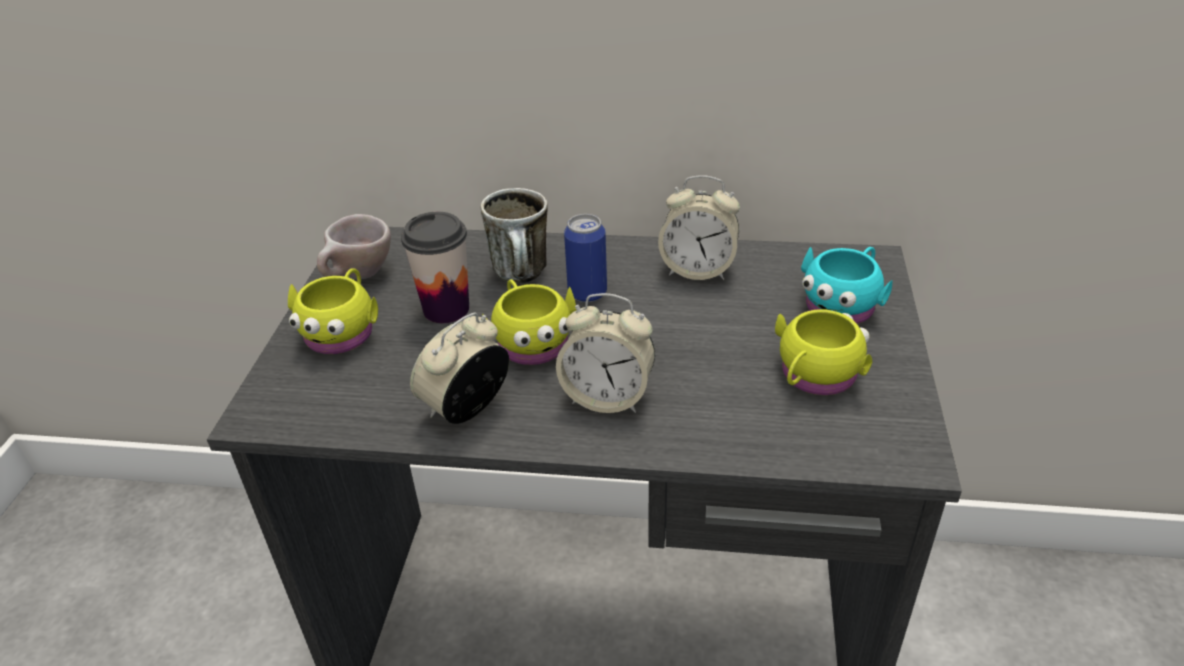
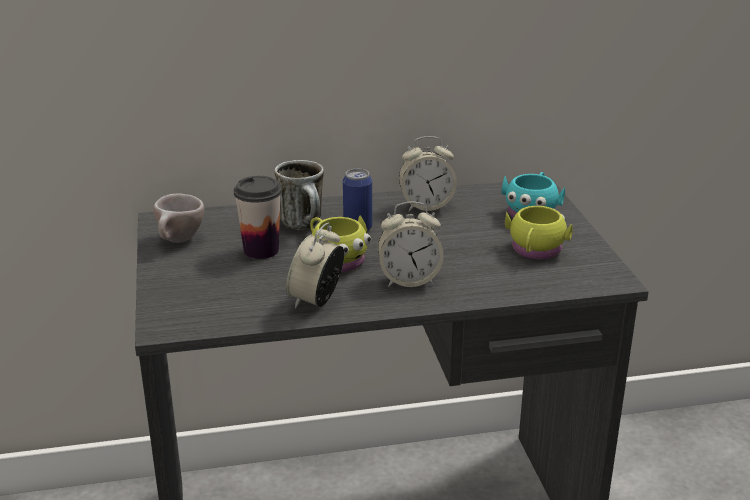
camera: 20 degrees left, 10 degrees down
yellow mug [288,268,378,354] -> none

